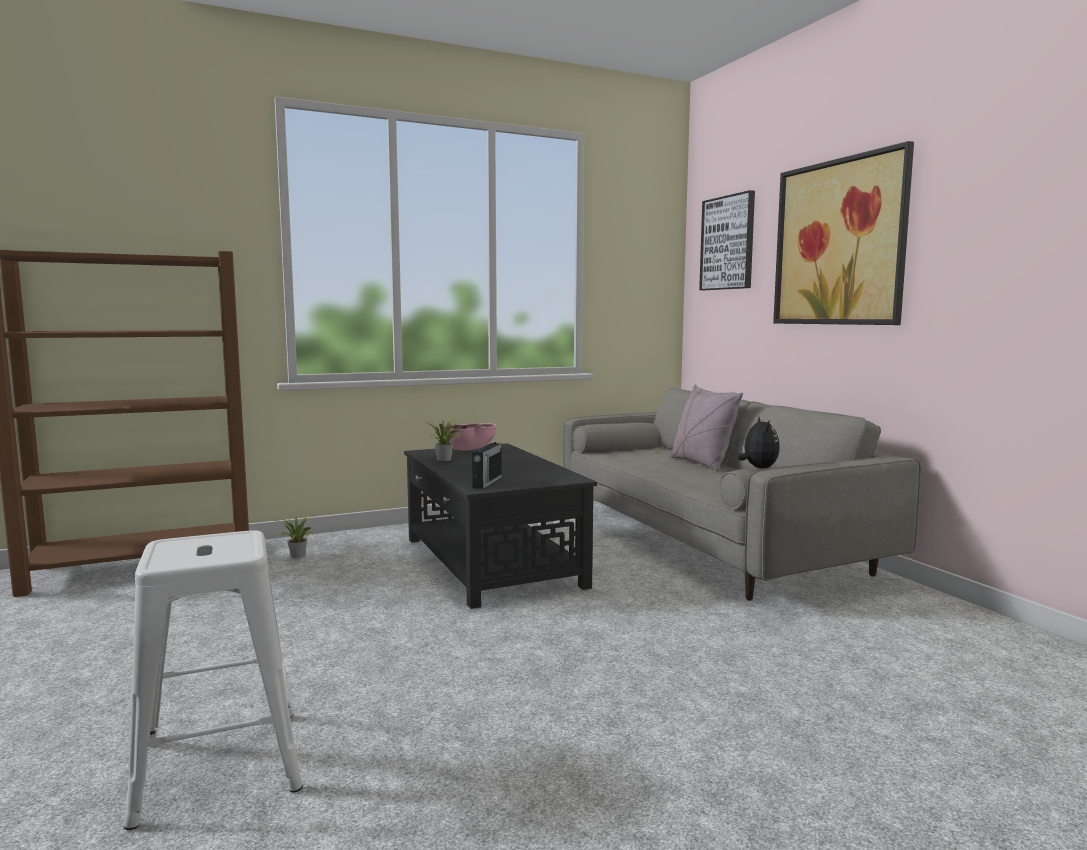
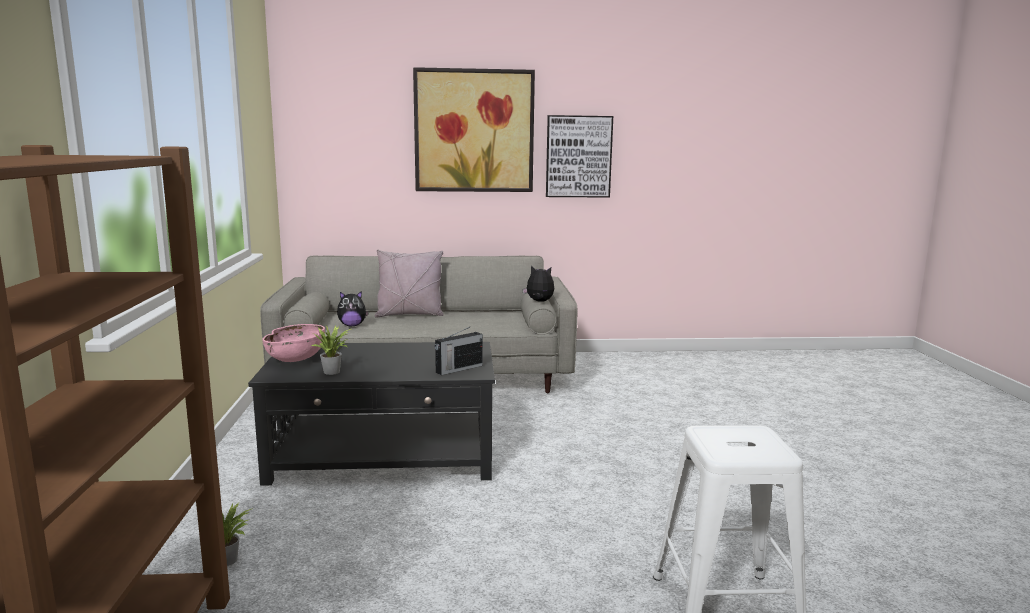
camera: 70 degrees left, 5 degrees up
radio [472,434,502,489] -> radio turned 105 degrees clockwise [435,327,483,375]
picture [699,190,755,290] -> picture moved to [546,115,613,198]
none -> plush toy [337,291,369,326]

